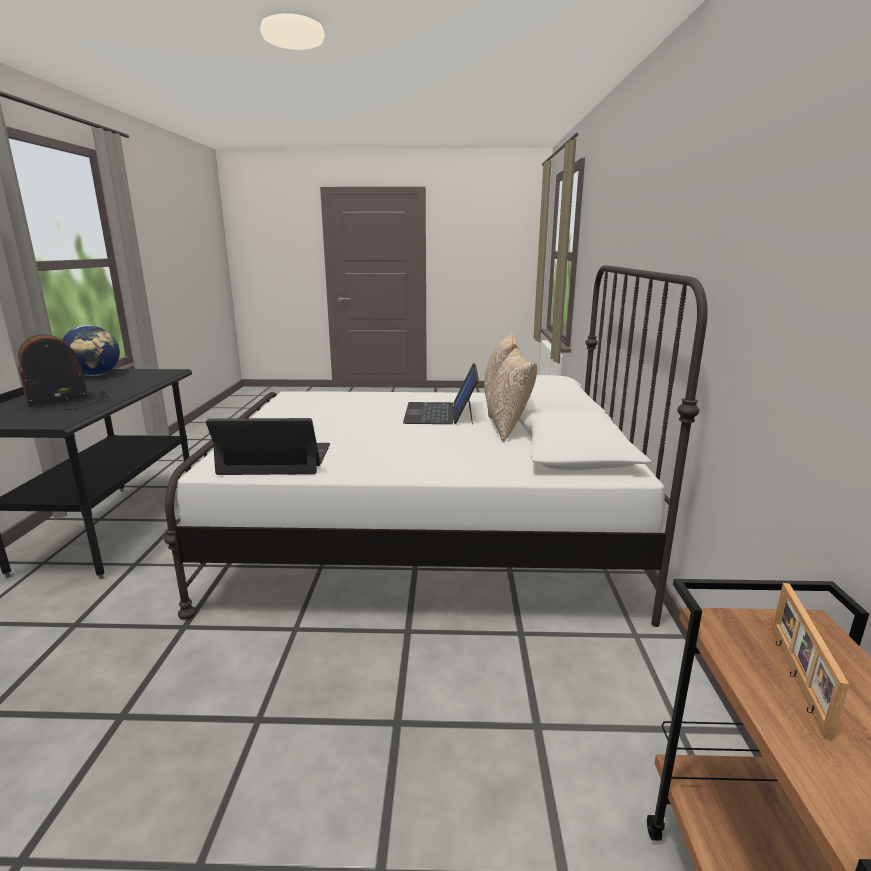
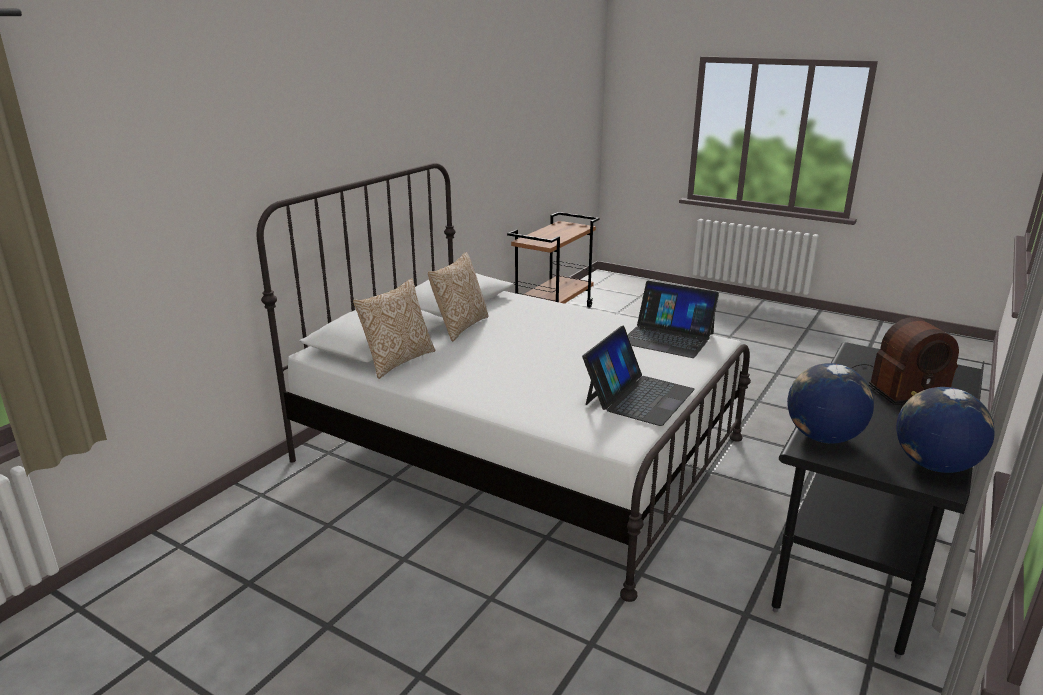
camera: 150 degrees left, 5 degrees up
laptop [403,363,479,424] -> laptop moved to [582,326,695,426]
picture frame [772,583,850,740] -> none
none -> globe [787,363,874,443]

